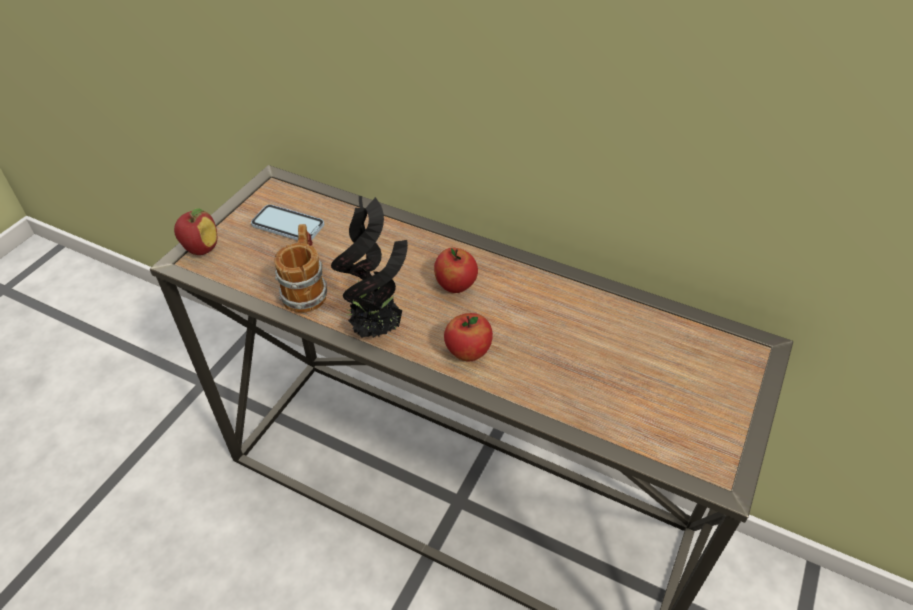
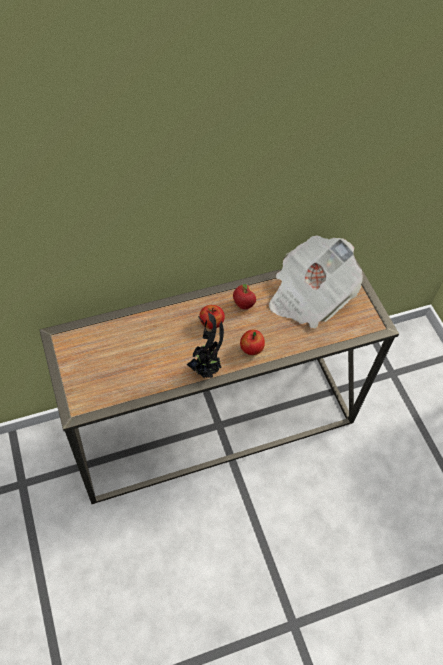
camera: 50 degrees left, 10 degrees up
apple [174,208,217,255] -> apple moved to [233,284,256,309]
phone [251,204,324,241] -> none
mug [274,224,327,313] -> none
none -> newspaper [269,235,363,329]

